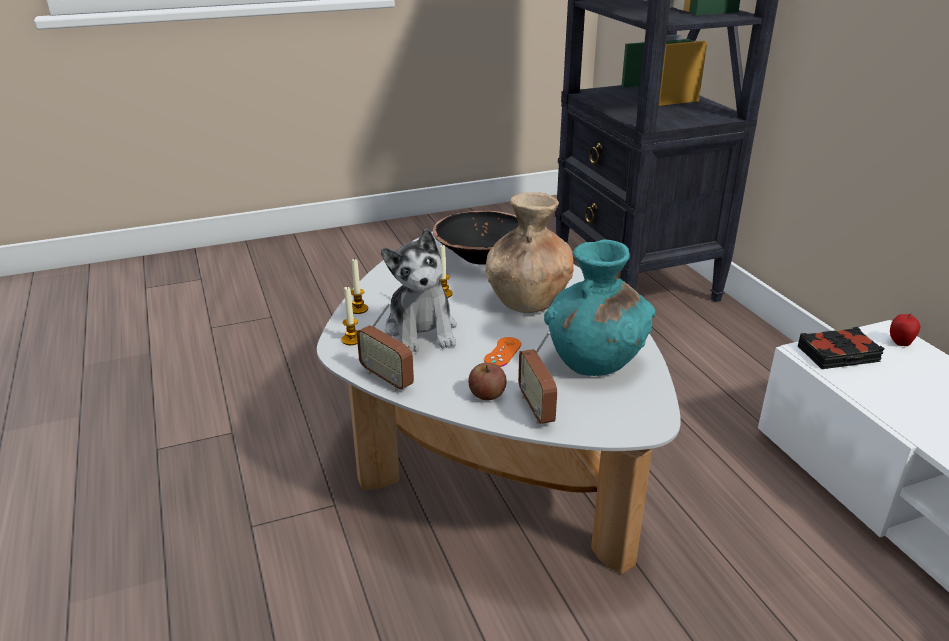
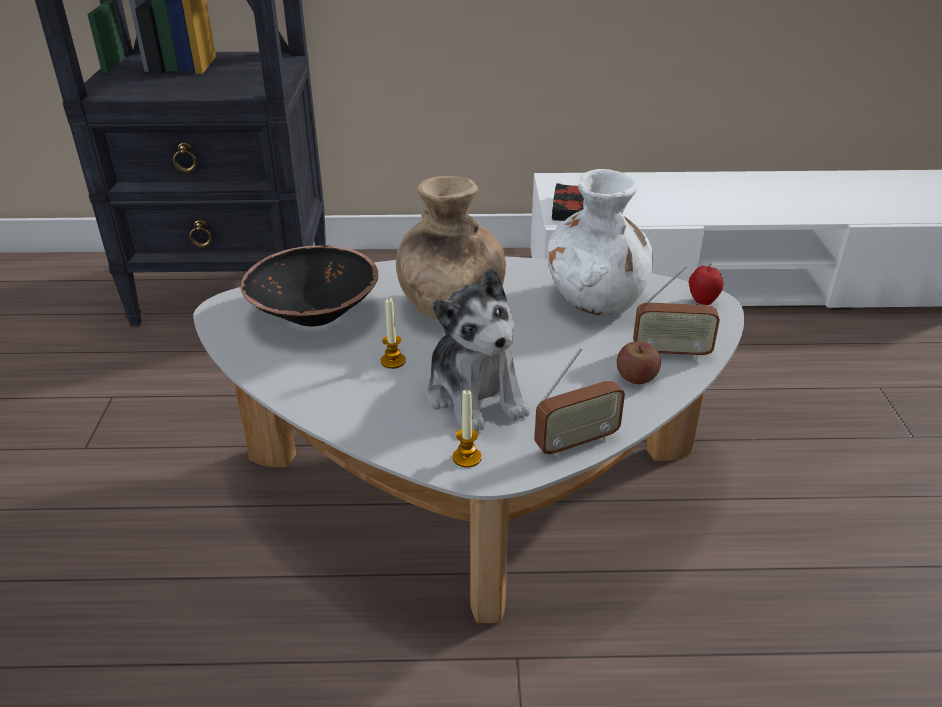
camera: 70 degrees left, 5 degrees up
candle [351,258,368,314] -> none
plush toy [381,229,457,353] -> plush toy turned 60 degrees clockwise [426,267,530,432]
orange game controller [484,337,521,367] -> none
turquoise vase [544,240,655,376] -> white vase [547,169,653,316]
apple [890,313,920,346] -> apple moved to [689,263,723,305]

